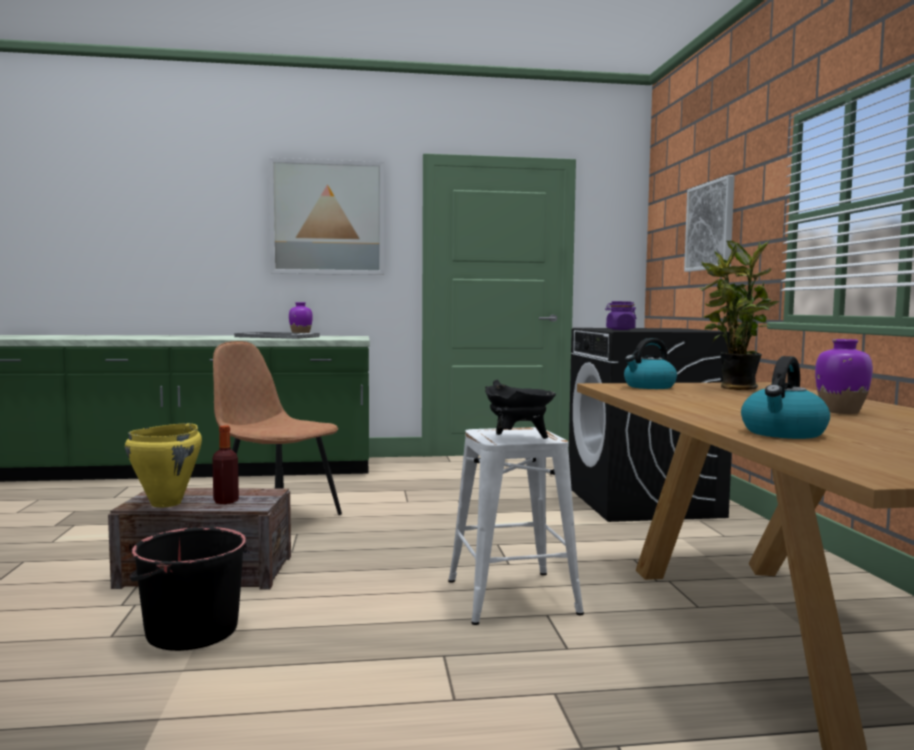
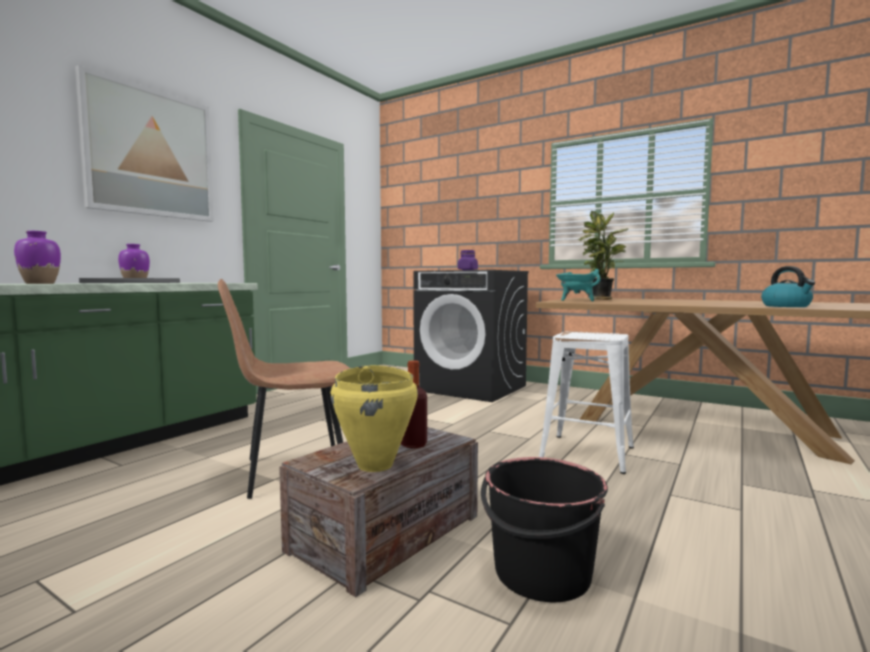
camera: 50 degrees left, 0 degrees up
black cooking pot [485,380,556,439] -> none
kettle [624,338,677,389] -> turquoise cooking pot [556,269,600,301]
picture [684,175,735,272] -> none
purple vase [815,339,873,414] -> purple vase moved to [14,231,61,284]

